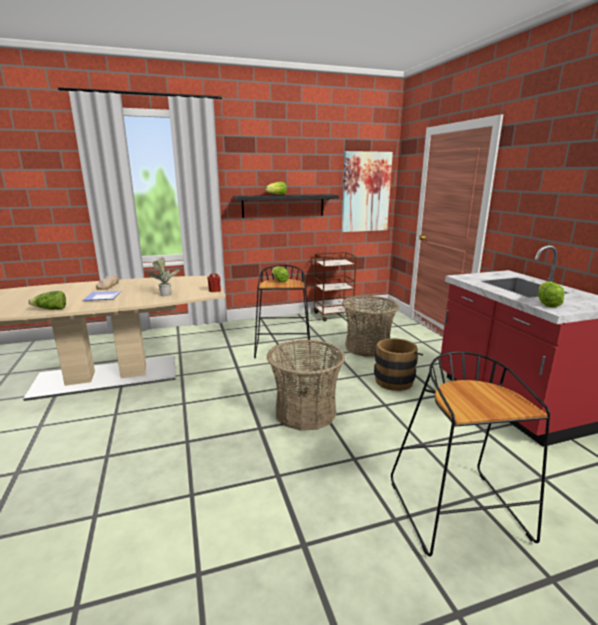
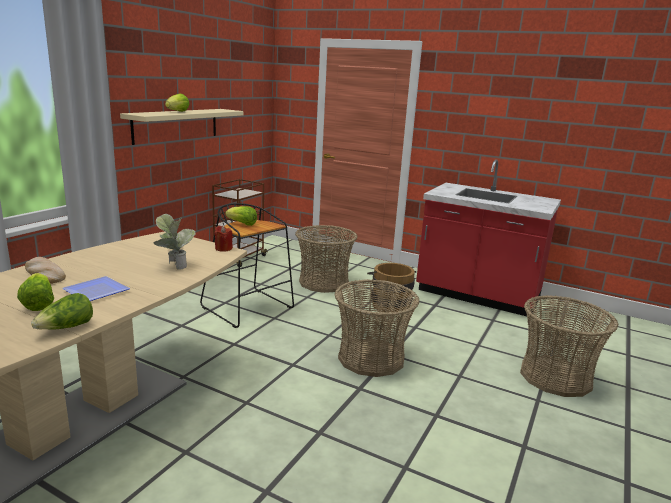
camera: 45 degrees left, 0 degrees up
black shelf [233,194,339,218] -> beige shelf [120,109,244,145]
picture [342,151,393,232] -> none
black stool [391,351,550,557] -> basket [520,295,618,397]
lettuce [538,281,565,307] -> lettuce moved to [17,273,54,311]

